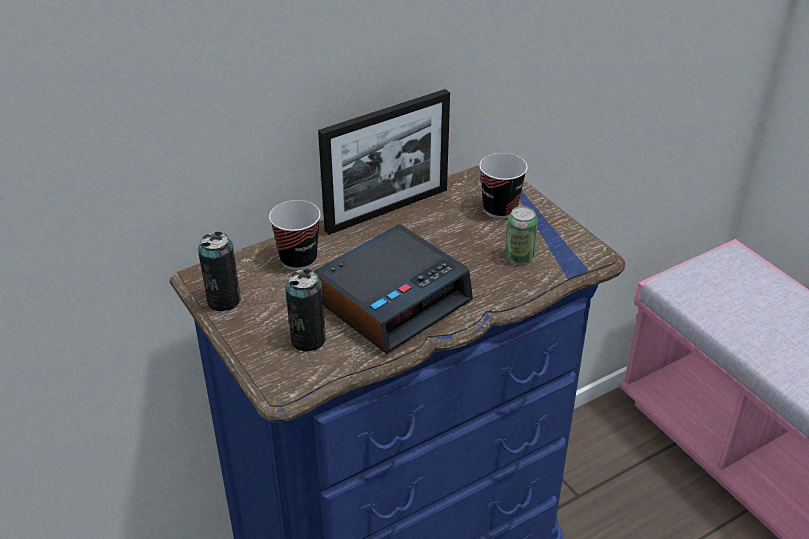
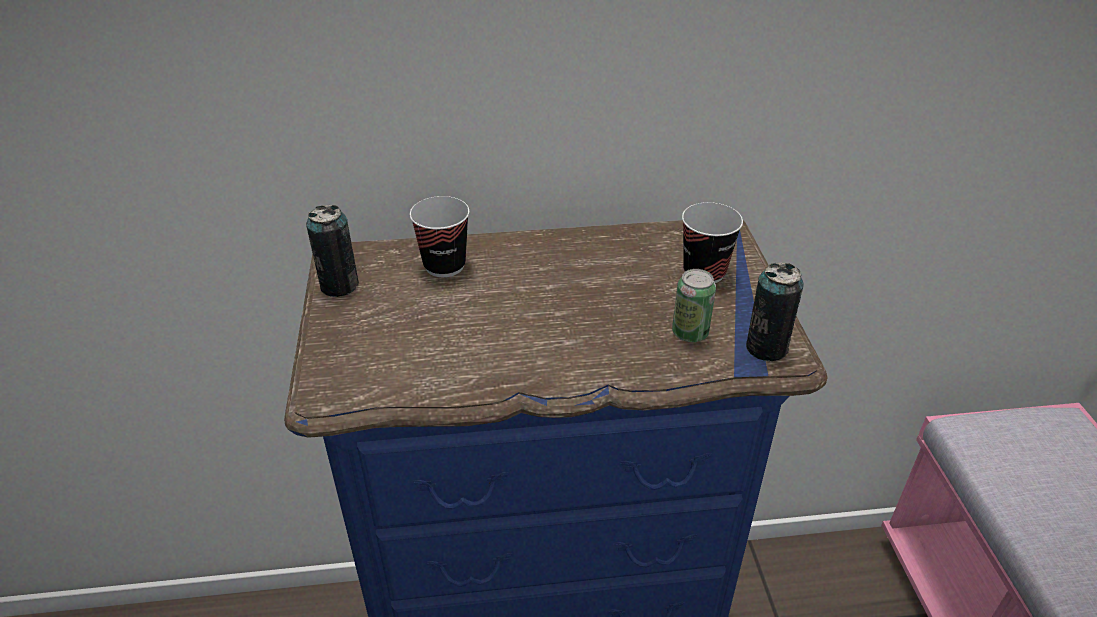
camera: 25 degrees right, 0 degrees up
can [285,269,327,352] -> can moved to [746,262,803,362]
alarm clock [314,224,473,354] -> none
picture frame [318,89,450,235] -> none

